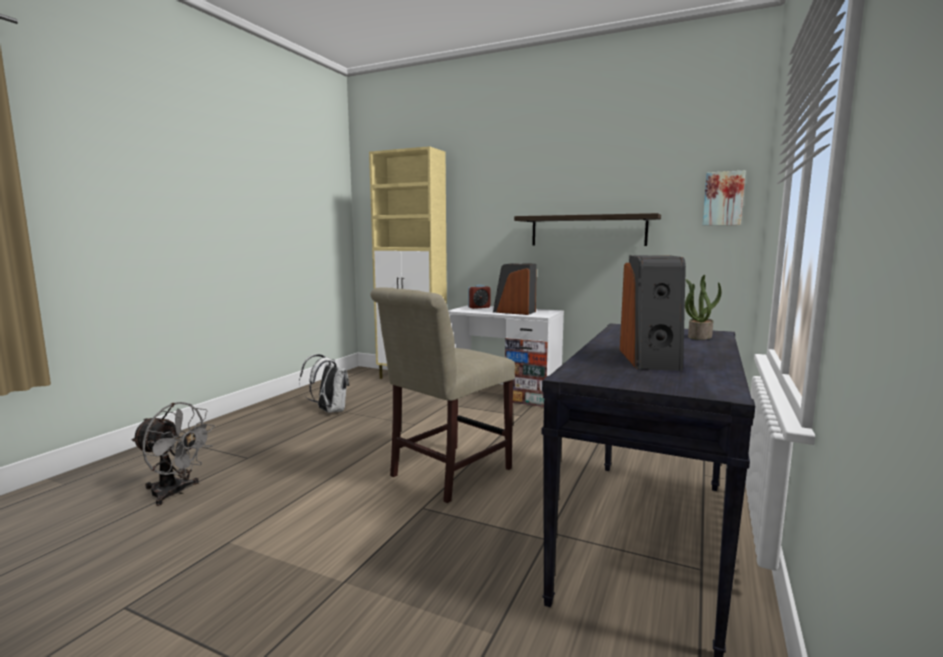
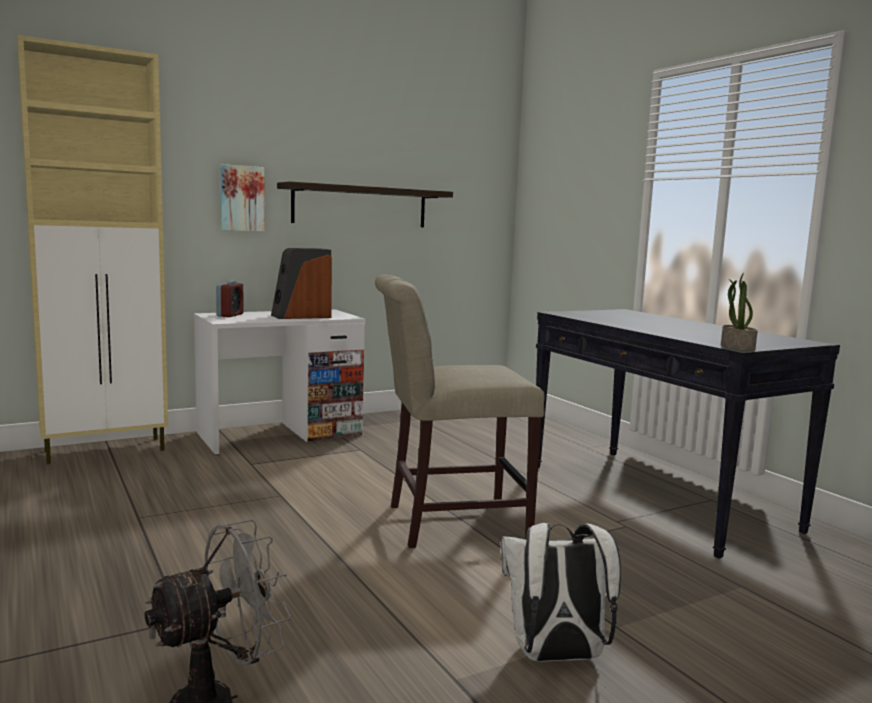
camera: 55 degrees left, 0 degrees up
white backpack [299,354,349,413] -> white backpack moved to [501,523,621,662]
beige chair [370,287,515,503] -> beige chair turned 90 degrees clockwise [375,274,545,548]
speaker [620,255,686,371] -> none
potted plant [685,275,721,340] -> potted plant moved to [721,273,758,351]
picture [703,171,745,225] -> picture moved to [221,164,265,231]

